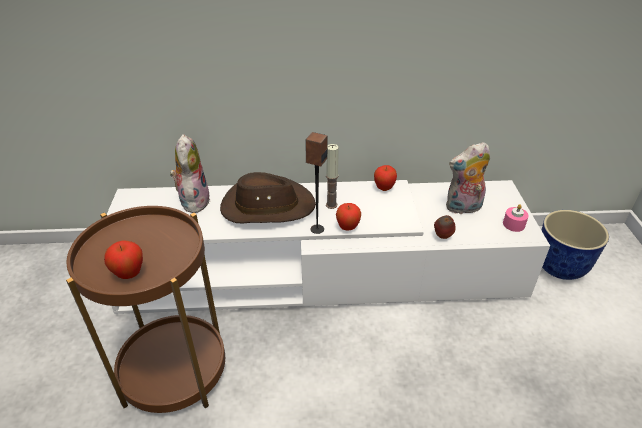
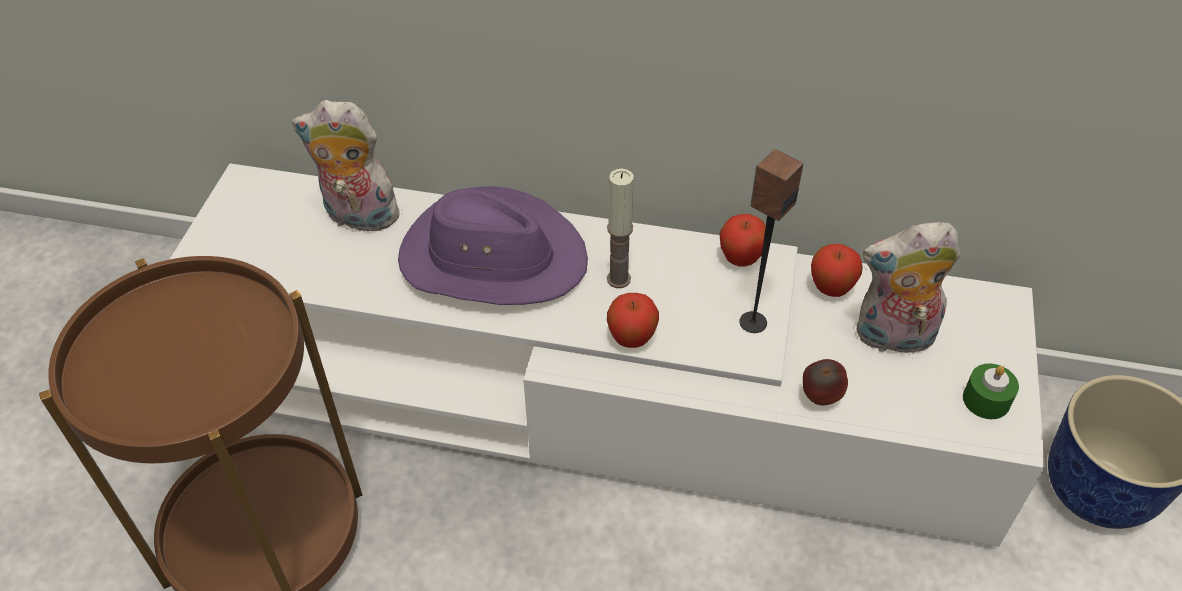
camera: 15 degrees right, 10 degrees up
apple [104,240,143,279] -> apple moved to [811,244,863,297]
plush toy [170,134,210,213] -> plush toy turned 90 degrees counterclockwise [292,100,403,232]
brown hat [220,172,316,223] -> purple hat [398,186,588,305]
speaker [305,132,328,234] -> speaker moved to [739,149,803,333]
pink candle [503,204,529,232] -> green candle [963,363,1019,419]

